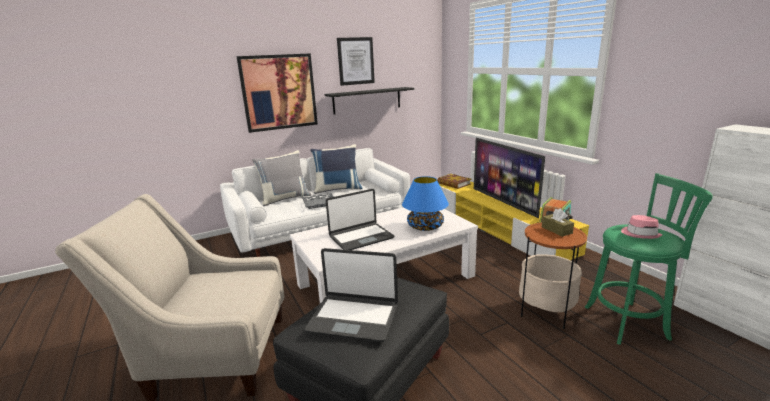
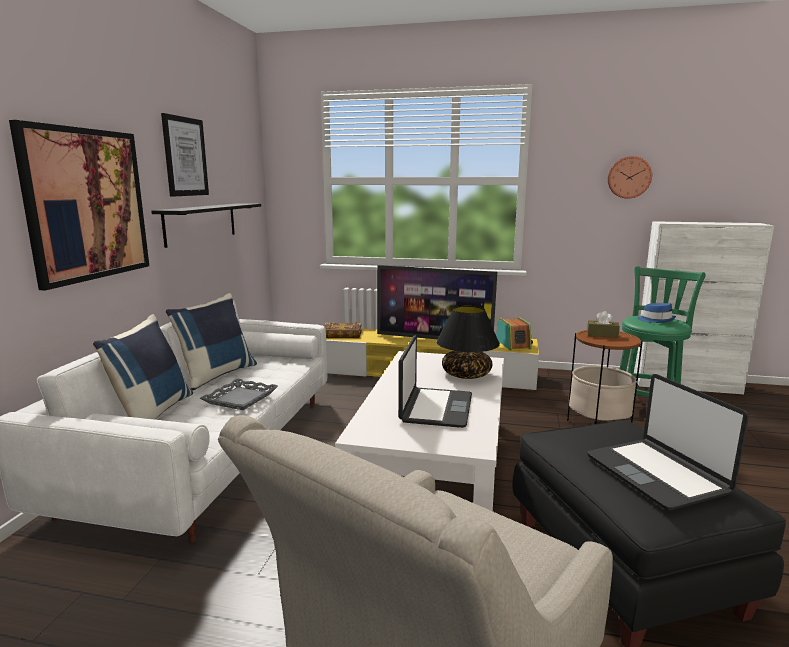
camera: 50 degrees left, 5 degrees down
grey pillow [252,150,312,206] -> blue pillow [93,315,193,420]
laptop [305,248,398,342] -> laptop turned 105 degrees clockwise [587,374,749,510]
blue table lamp [402,176,449,231] -> black table lamp [436,306,500,379]
pink hat [621,215,663,239] -> blue hat [637,303,676,323]
none -> wall clock [608,156,652,199]

